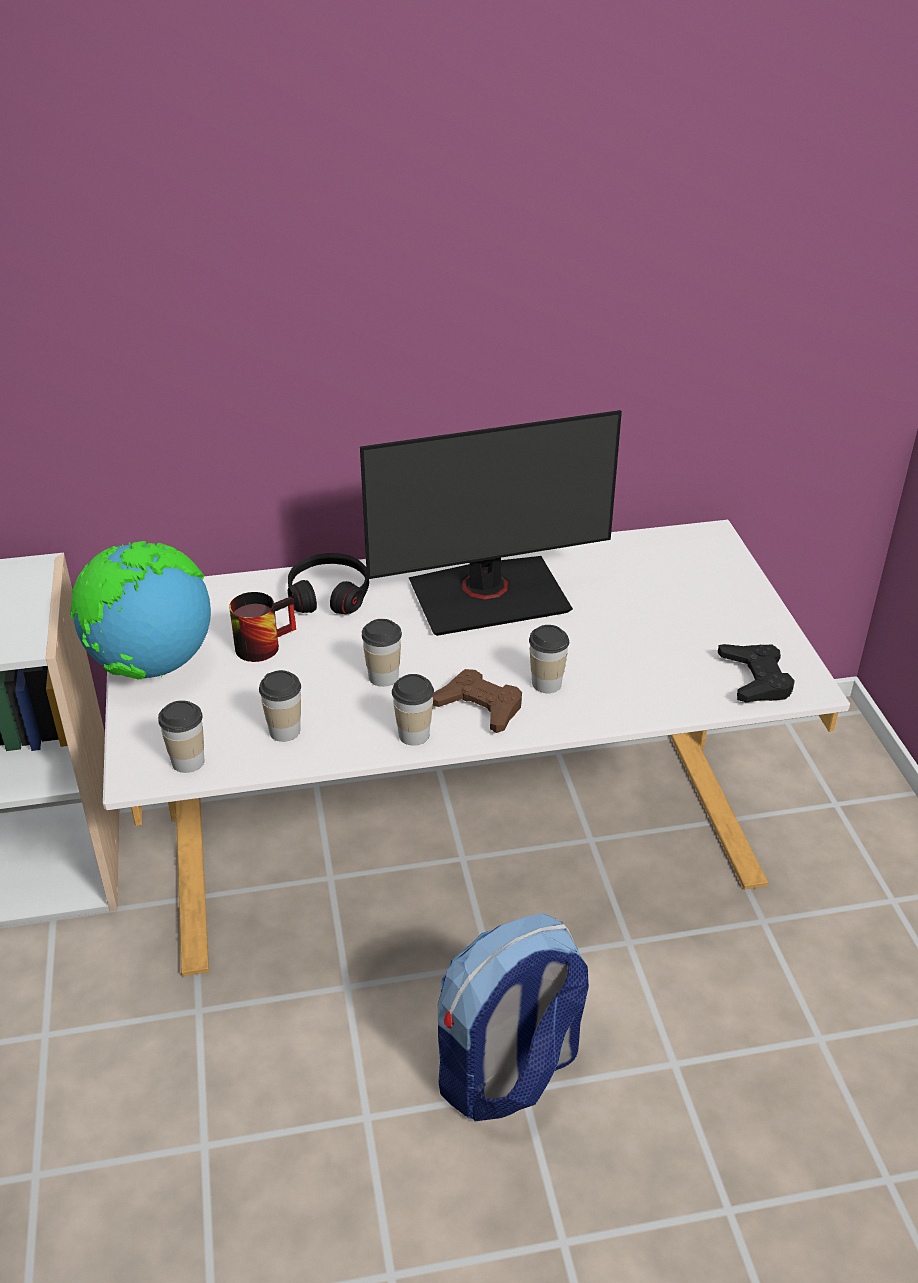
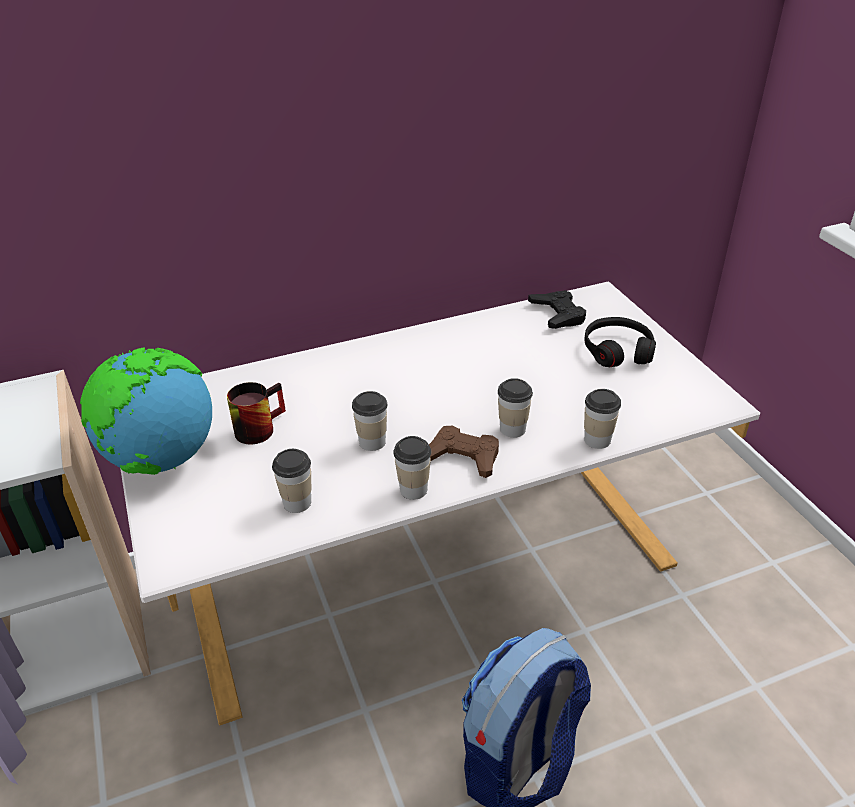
camera: 10 degrees left, 0 degrees up
cup [158,700,204,773] -> cup moved to [584,389,621,449]
black headphones [288,553,369,614] -> black headphones moved to [584,317,656,367]
monitor [360,410,622,636] -> none
black game controller [718,644,795,702] -> black game controller moved to [528,290,586,329]

